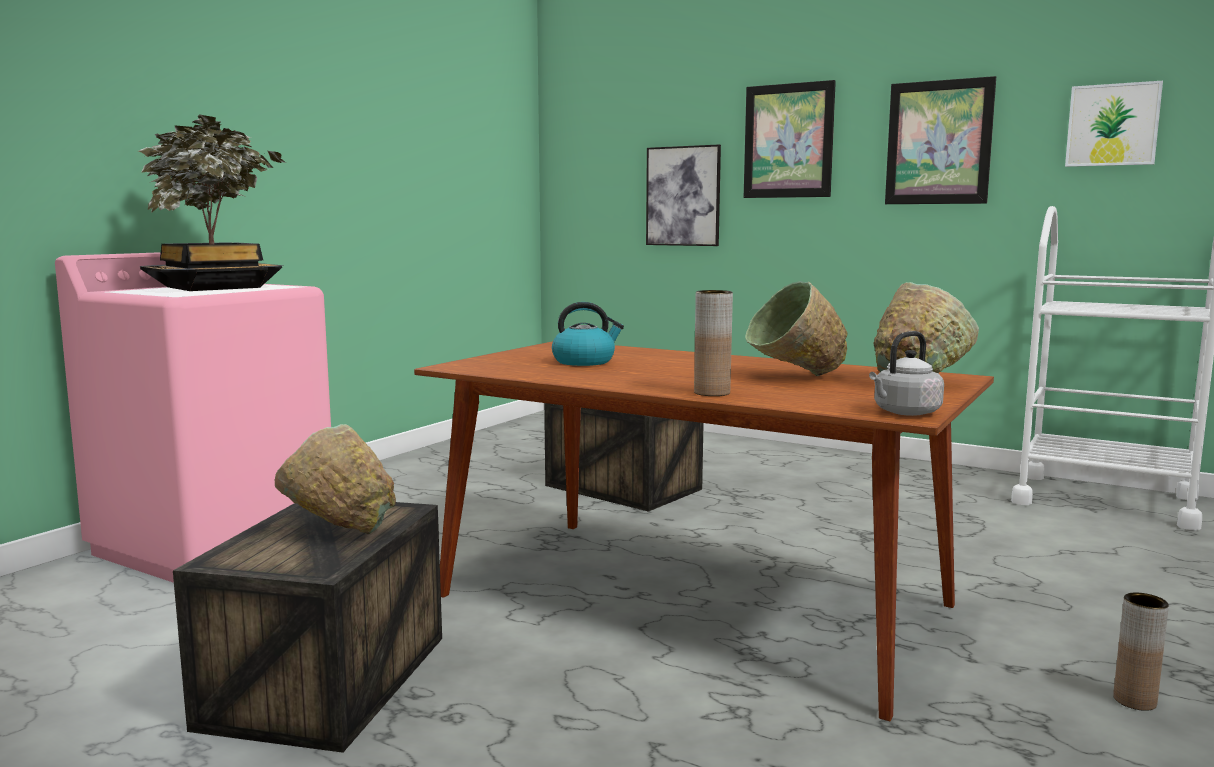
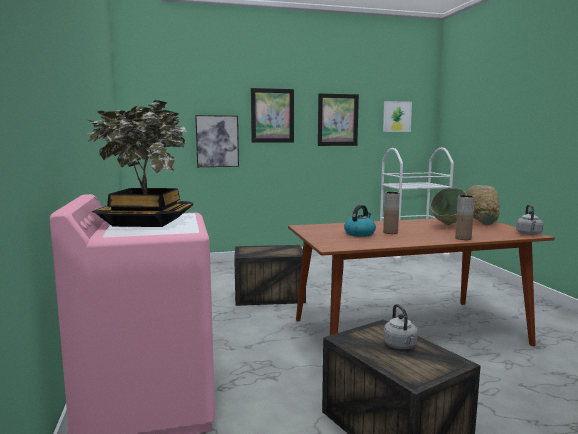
camera: 45 degrees left, 0 degrees up
green bowl [274,424,396,534] -> grey kettle [383,304,418,349]
brown vase [1113,593,1169,711] -> brown vase moved to [383,192,400,234]

